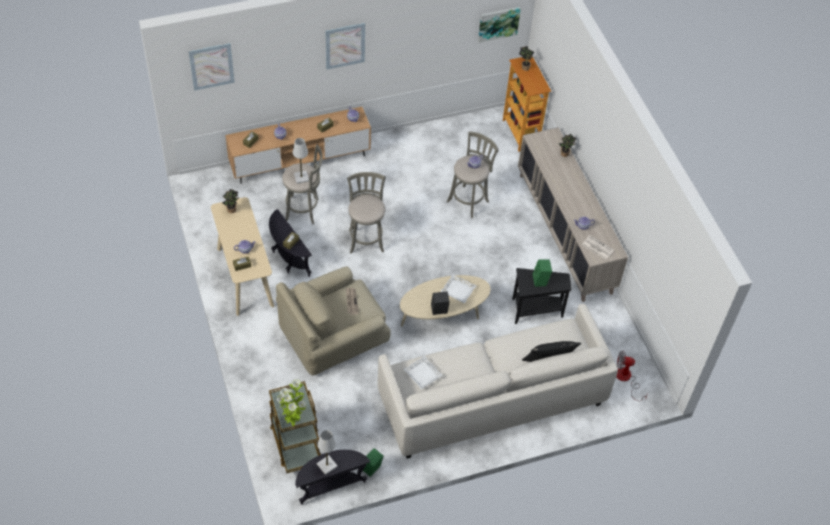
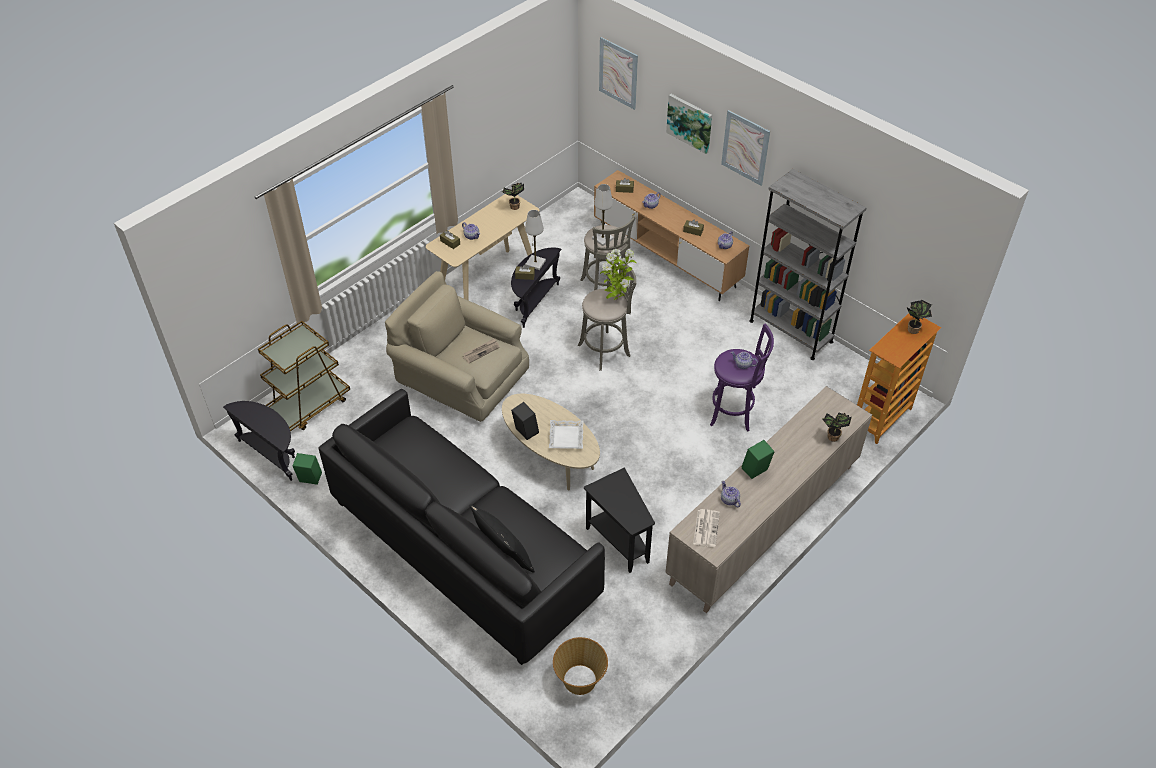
camera: 65 degrees right, 5 degrees down
potted plant [277,379,306,426] -> potted plant moved to [600,249,637,300]
white table lamp [317,430,338,475] -> white table lamp moved to [525,210,546,270]
white sofa [377,304,618,459] -> black sofa [319,389,605,665]
white tray [403,355,443,390] -> none
grey stool [447,131,498,218] -> purple stool [710,324,774,431]
picture [478,7,521,43] -> picture moved to [666,94,712,154]
green speaker [532,259,552,287] -> green speaker moved to [742,440,775,479]
fan [616,350,647,401] -> basket [553,637,608,695]
none -> grey bookcase [749,169,866,360]

